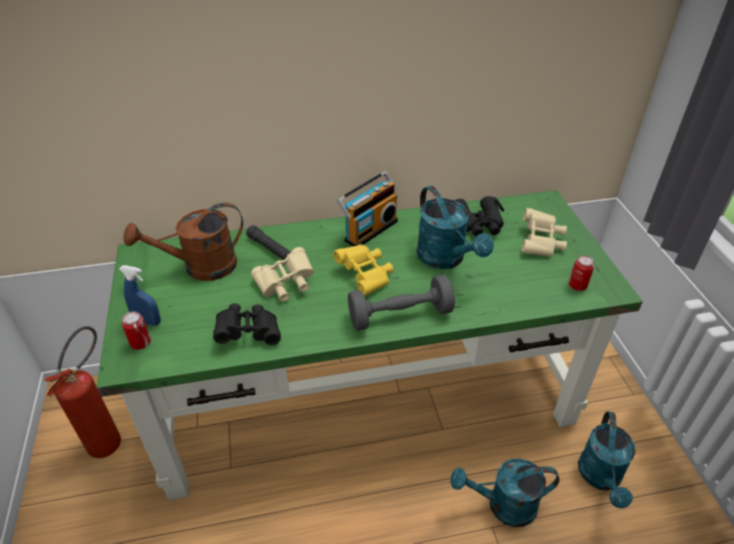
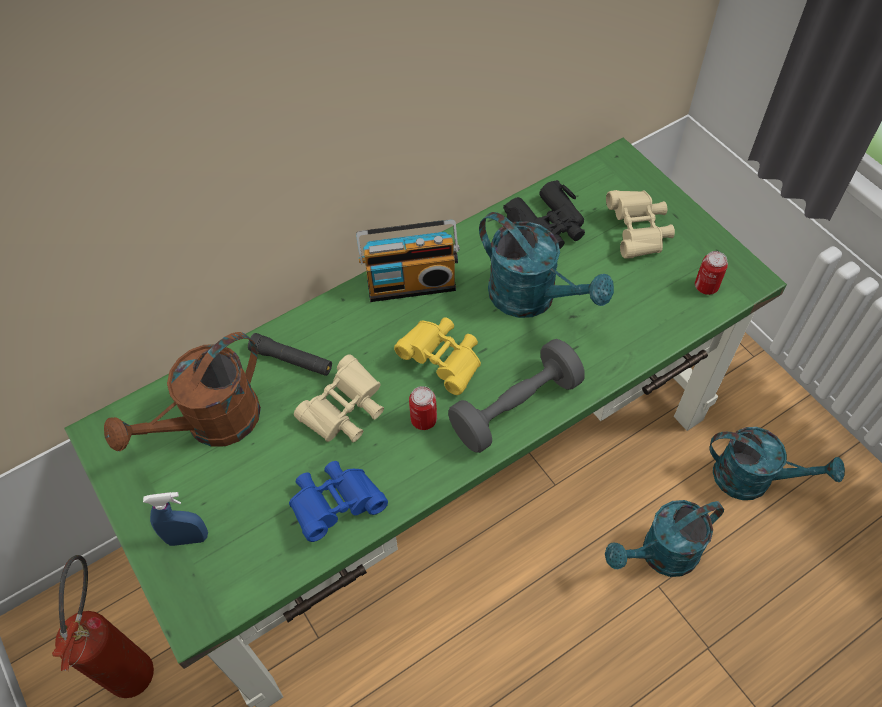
camera: 20 degrees left, 15 degrees up
can [122,311,151,350] -> can moved to [409,386,437,430]
black binoculars [213,303,281,345] -> blue binoculars [289,461,388,542]
radio [337,171,398,246] -> radio turned 60 degrees clockwise [356,219,460,302]
turquoise watering can [578,411,636,508] -> turquoise watering can turned 60 degrees counterclockwise [709,427,845,500]

